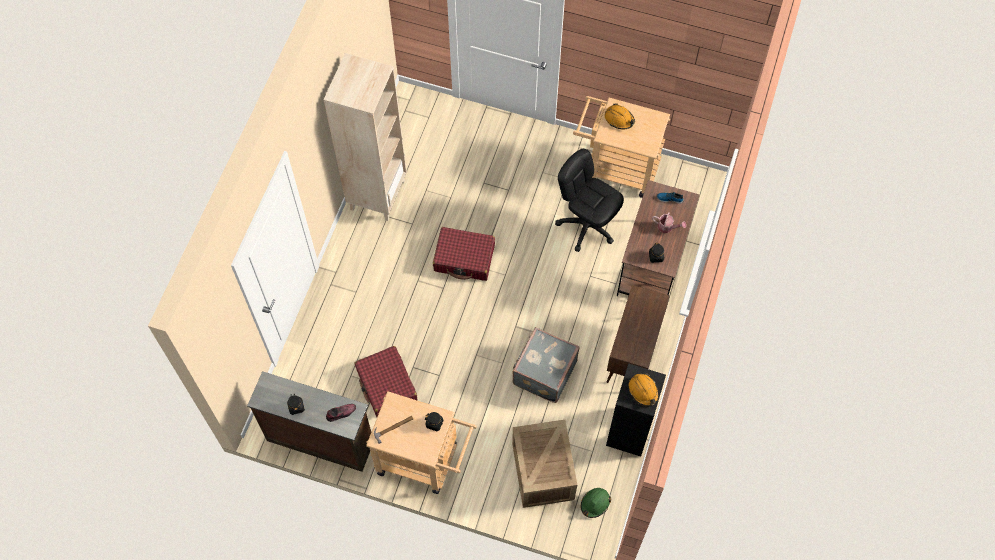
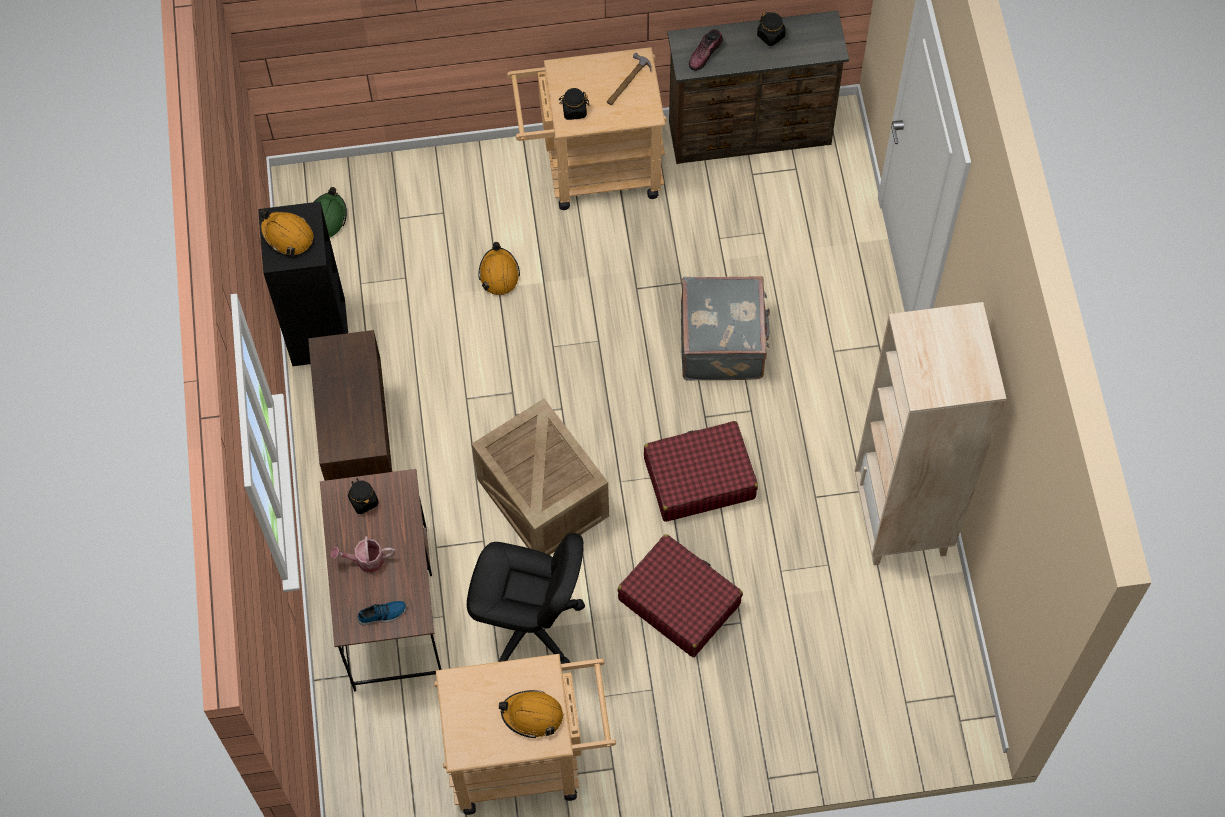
camera: 155 degrees right, 0 degrees up
red suitcase [355,346,417,417] -> red suitcase moved to [617,534,743,657]
grey suitcase [512,327,580,403] -> grey suitcase moved to [681,276,770,381]
crate [512,420,577,508] -> crate moved to [472,399,609,555]
none -> orange hard hat [478,242,520,295]

